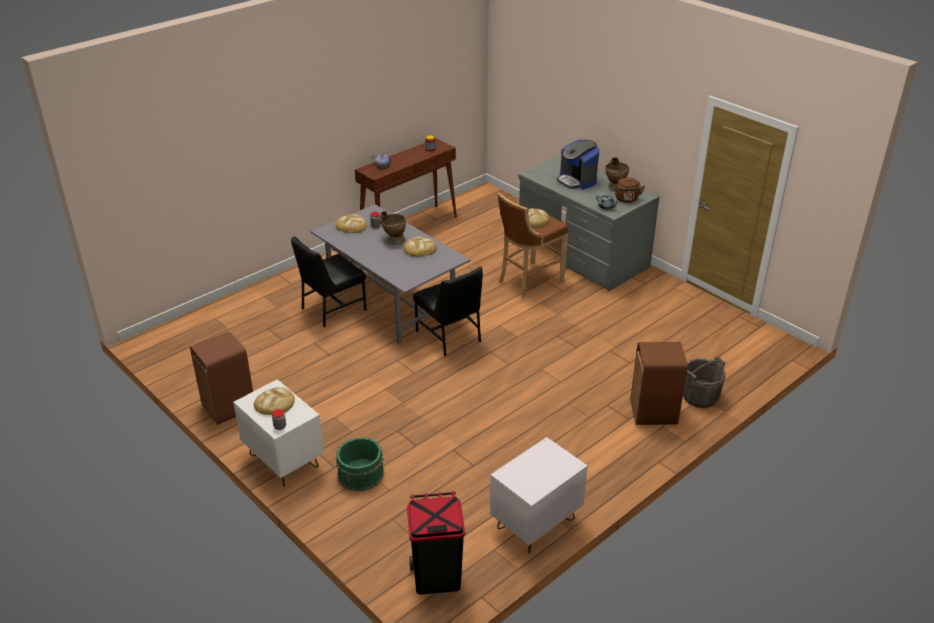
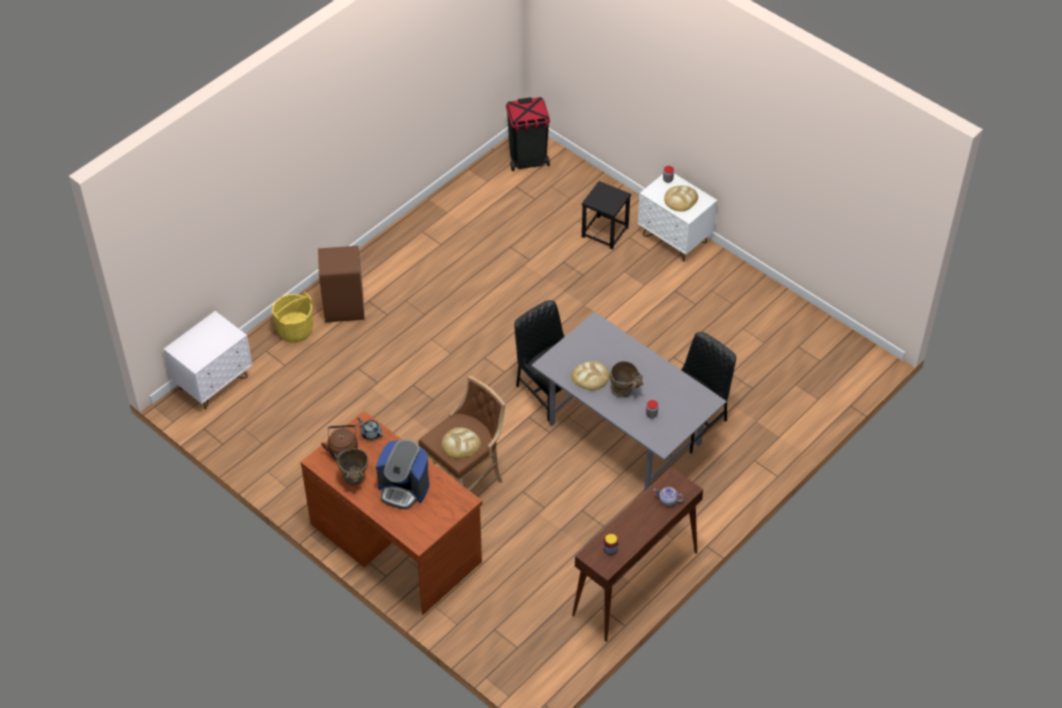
camera: 175 degrees right, 15 degrees up
brown trash can [190,332,253,425] -> none
bread [336,214,367,233] -> none
green bucket [336,437,384,492] -> black stool [582,181,631,249]
white nightstand [490,437,588,553] -> white nightstand moved to [164,311,252,410]
grey desk [518,155,660,292] -> brown desk [301,411,483,615]
coffee machine [557,140,599,190] -> coffee machine turned 150 degrees clockwise [376,439,430,509]
grey bucket [683,356,726,408] -> yellow bucket [271,292,313,343]

